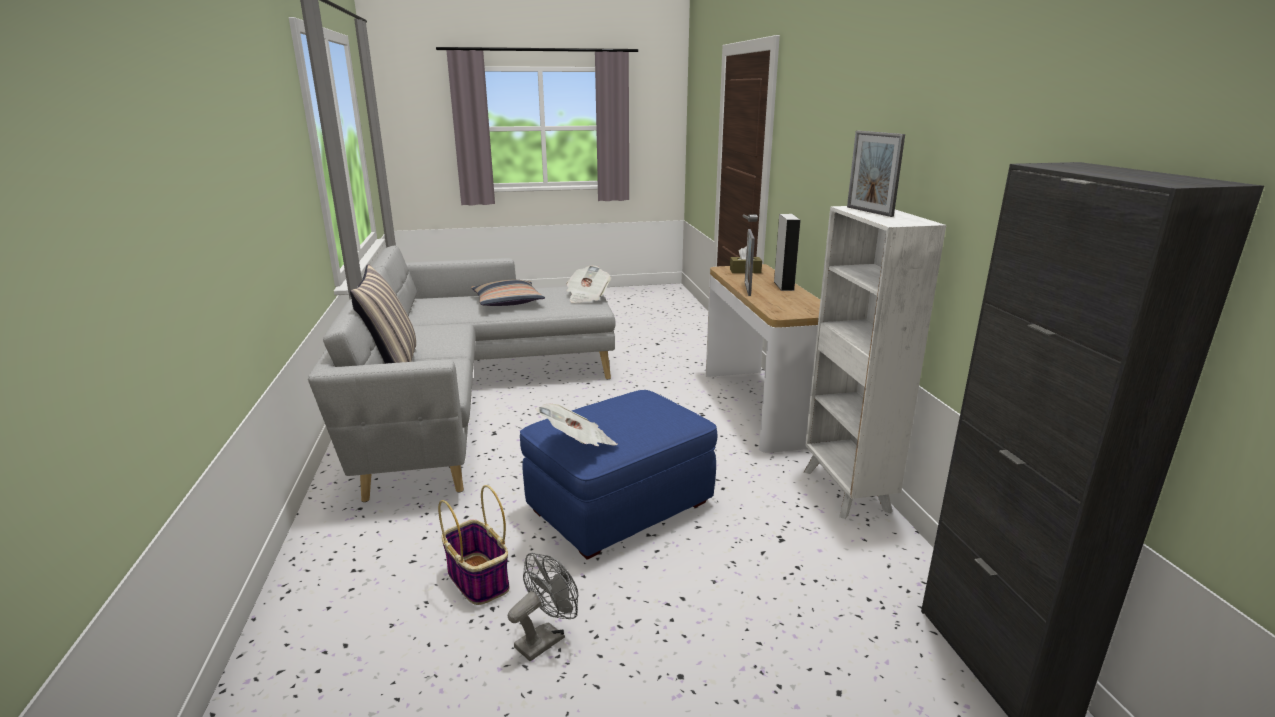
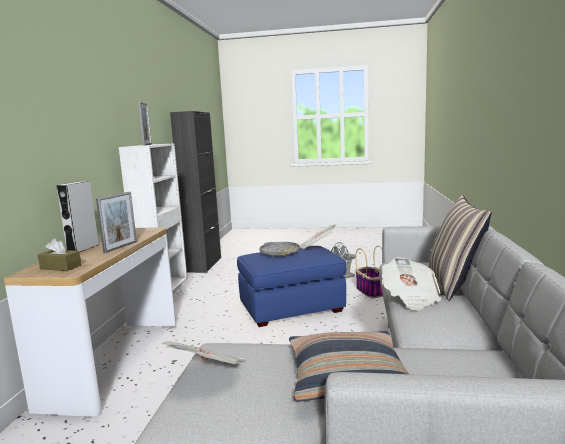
camera: 160 degrees left, 10 degrees down
none -> grey tray [260,242,300,257]
none -> newspaper [382,257,441,311]

